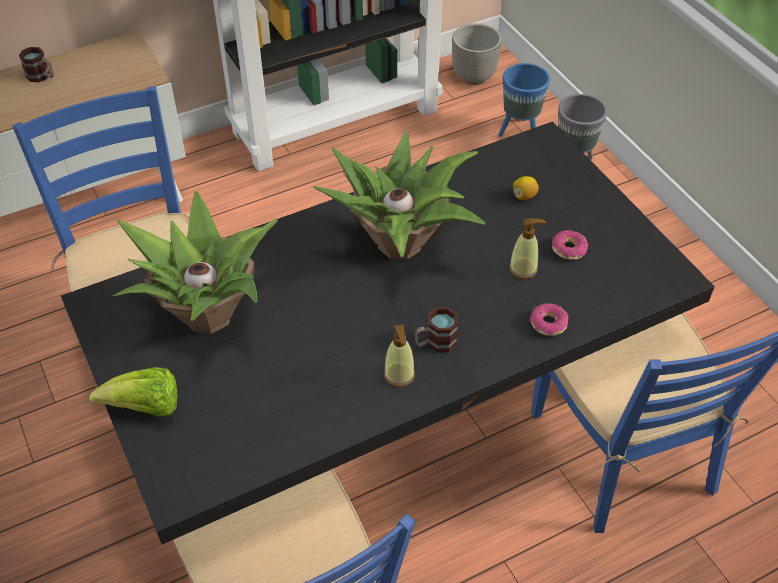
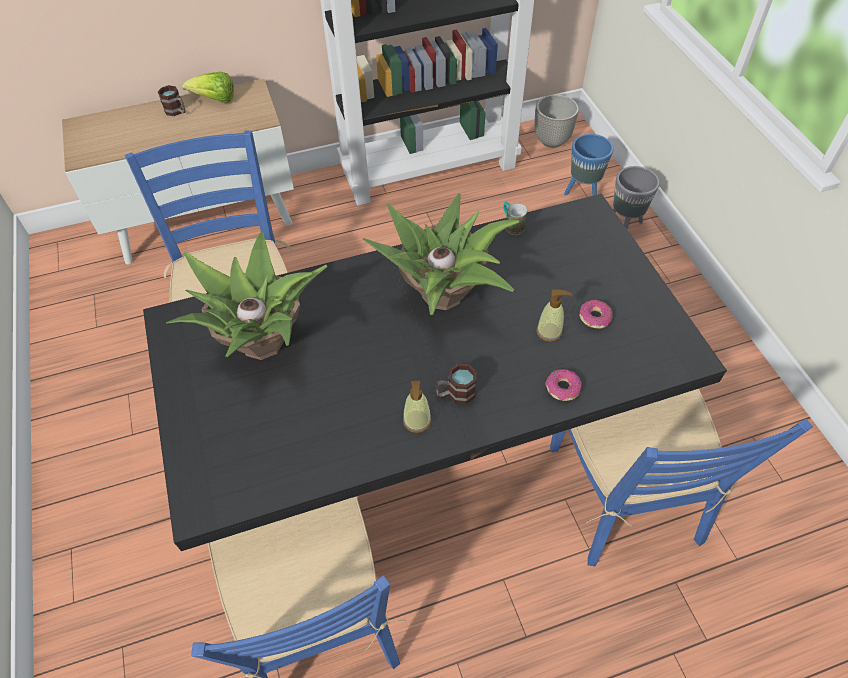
camera: 10 degrees right, 5 degrees up
lettuce [89,367,177,417] -> lettuce moved to [182,72,234,102]
lemon [513,176,539,200] -> none
none -> mug [503,202,527,235]

